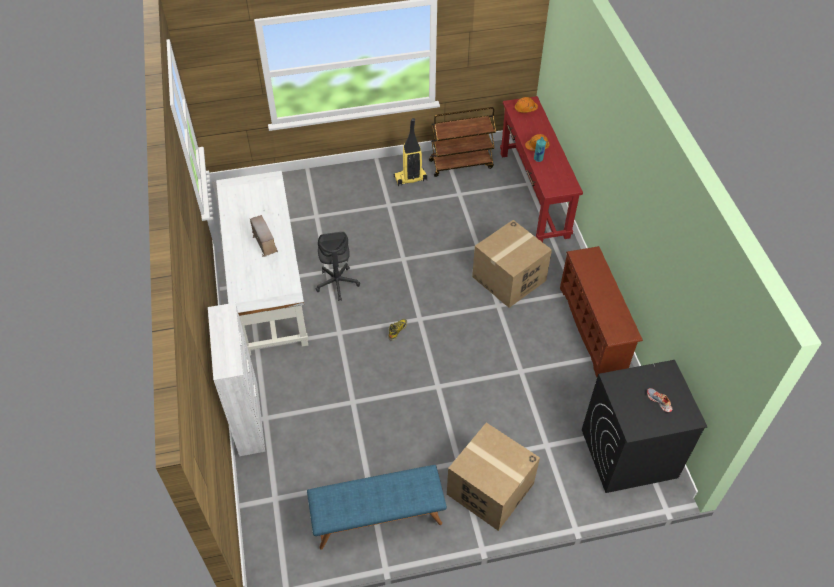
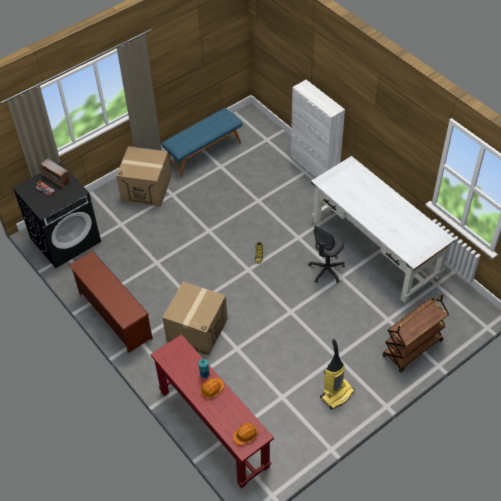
camera: 155 degrees right, 0 degrees up
radio [249,215,278,257] -> radio moved to [41,159,71,188]
grey office chair [316,232,360,301] -> grey office chair turned 105 degrees counterclockwise [308,225,345,283]
brown cart [429,107,496,177] -> brown cart moved to [382,294,449,372]

